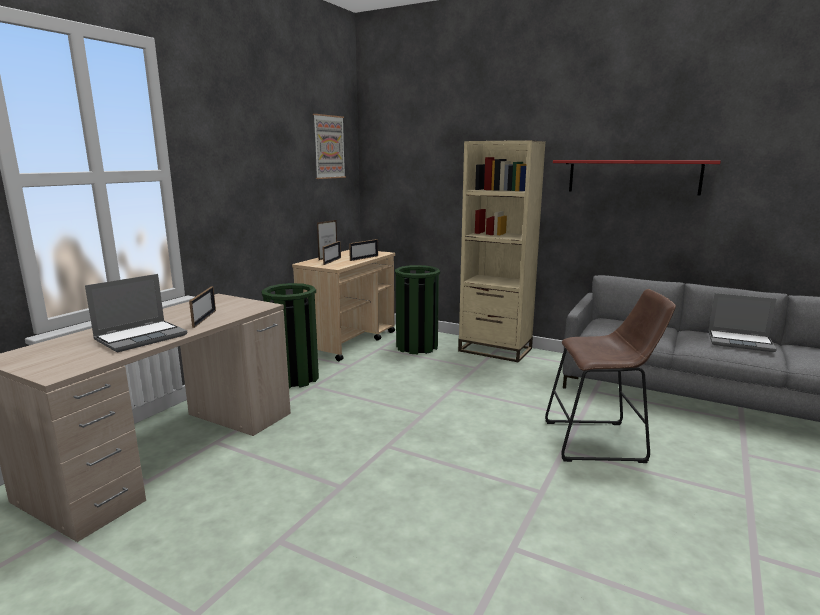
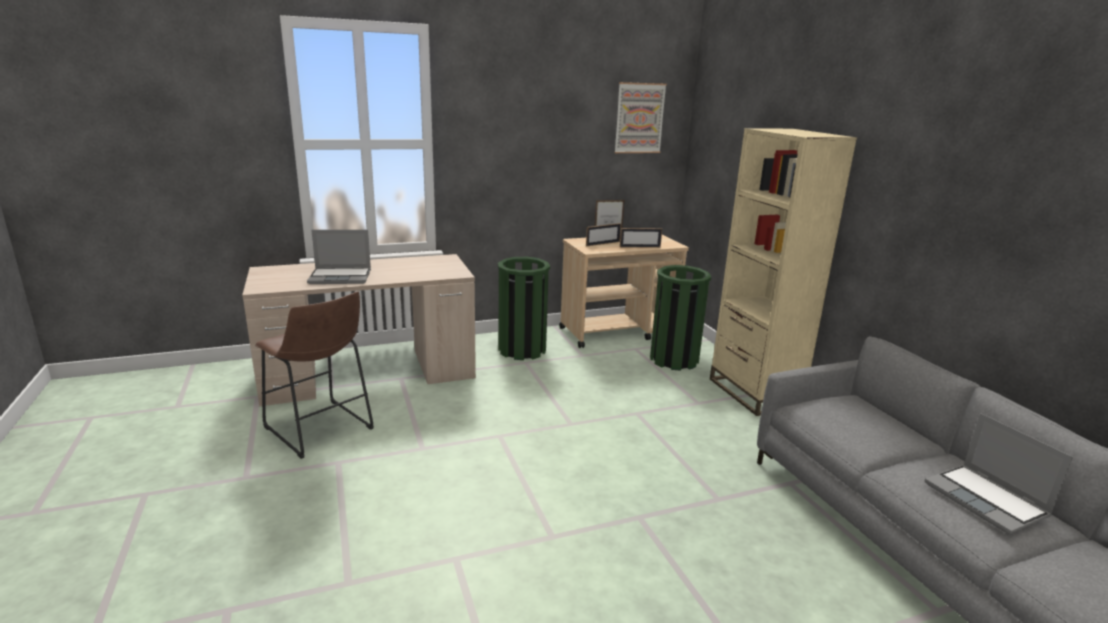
camera: 40 degrees right, 5 degrees up
picture frame [189,286,216,328] -> none
brown stool [545,289,676,463] -> brown stool moved to [255,291,374,459]
red shelf [553,160,721,196] -> none

